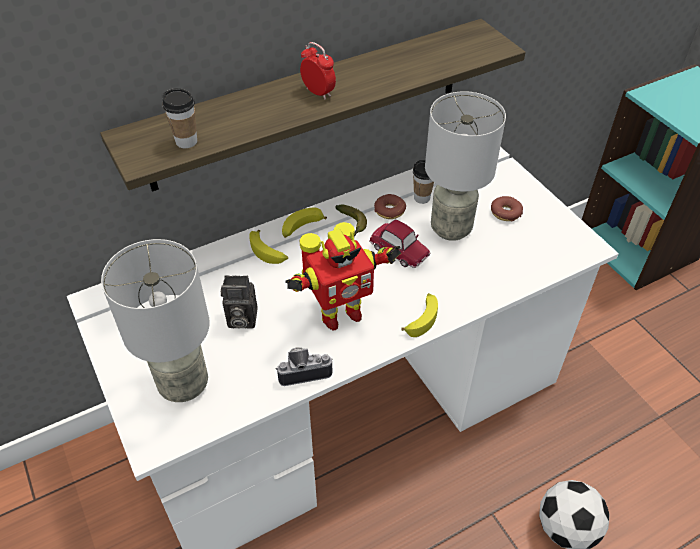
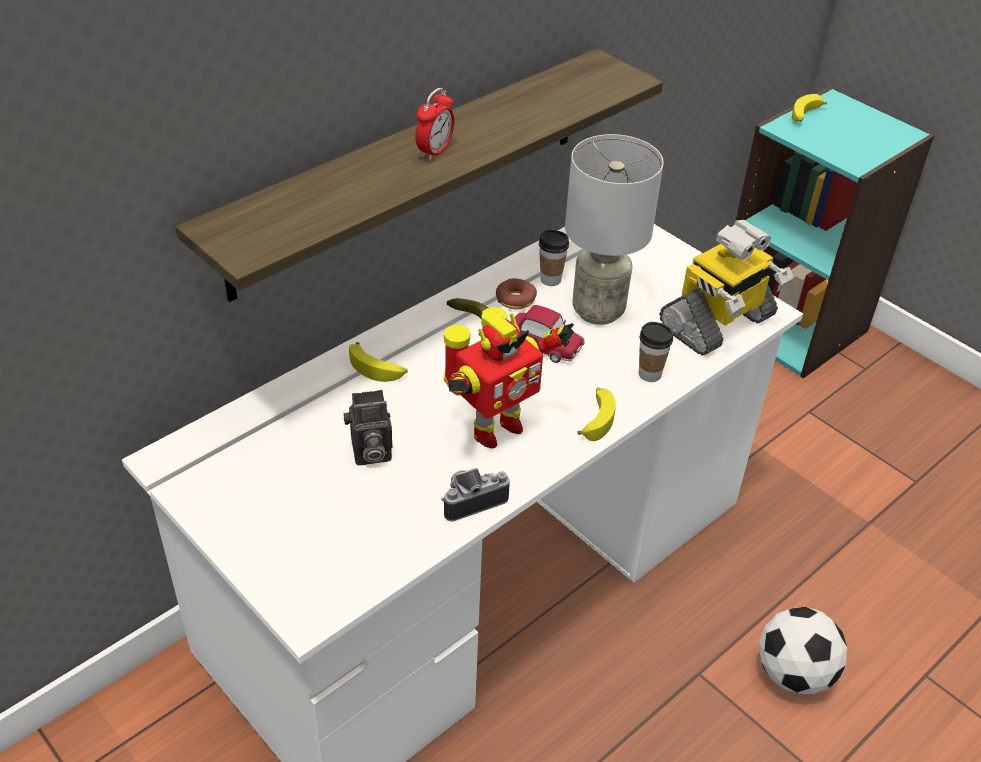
camera: 15 degrees left, 5 degrees down
grey table lamp [101,239,210,402] -> none
cup [162,88,197,148] -> cup moved to [639,322,673,382]
banana [282,208,327,238] -> banana moved to [792,94,827,122]
alarm clock [300,42,336,100] -> alarm clock turned 90 degrees clockwise [415,88,454,161]
donut [491,196,523,222] -> none
none -> toy robot [660,220,794,356]

